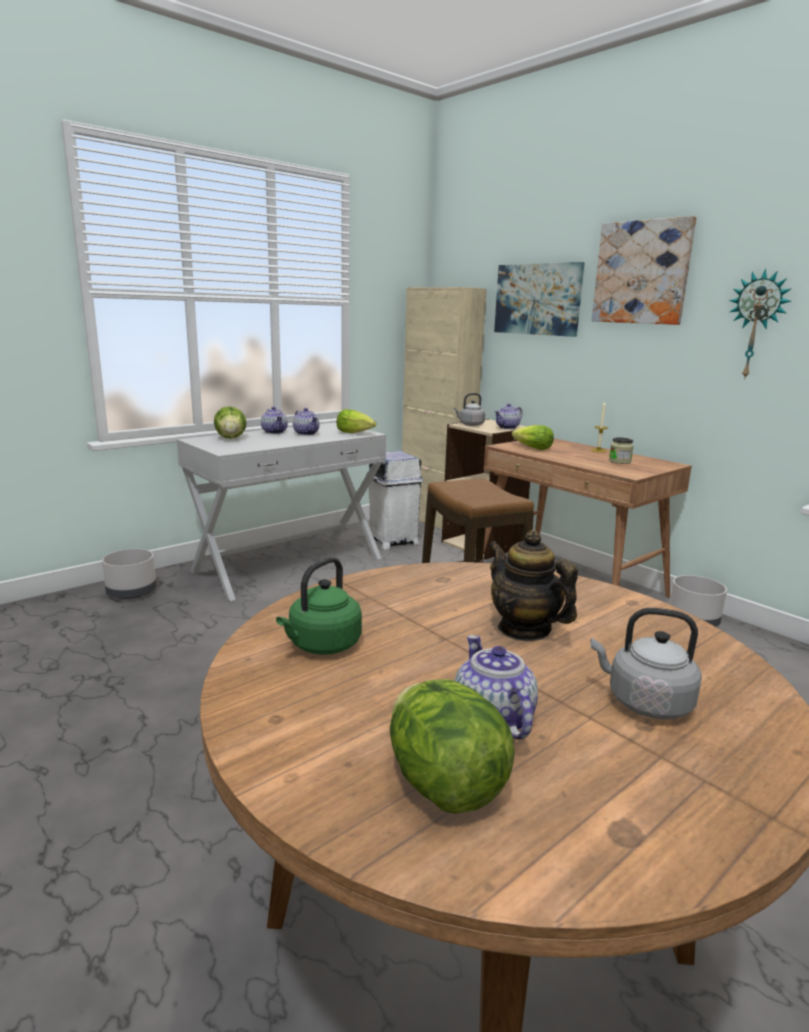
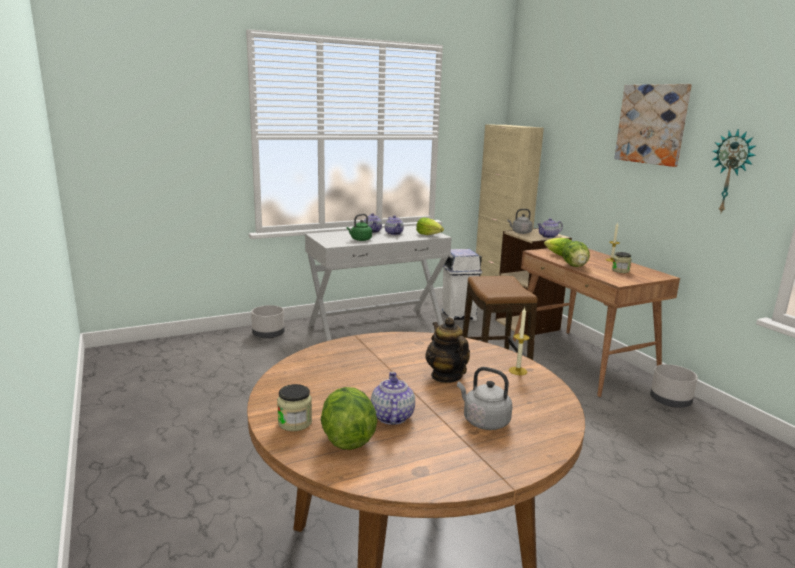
camera: 15 degrees right, 0 degrees up
lettuce [214,406,247,439] -> lettuce moved to [562,241,590,267]
green kettle [276,557,362,655] -> green kettle moved to [346,214,372,241]
picture [494,262,585,337] -> none
none -> jar [277,384,312,431]
none -> candle [509,307,530,375]

